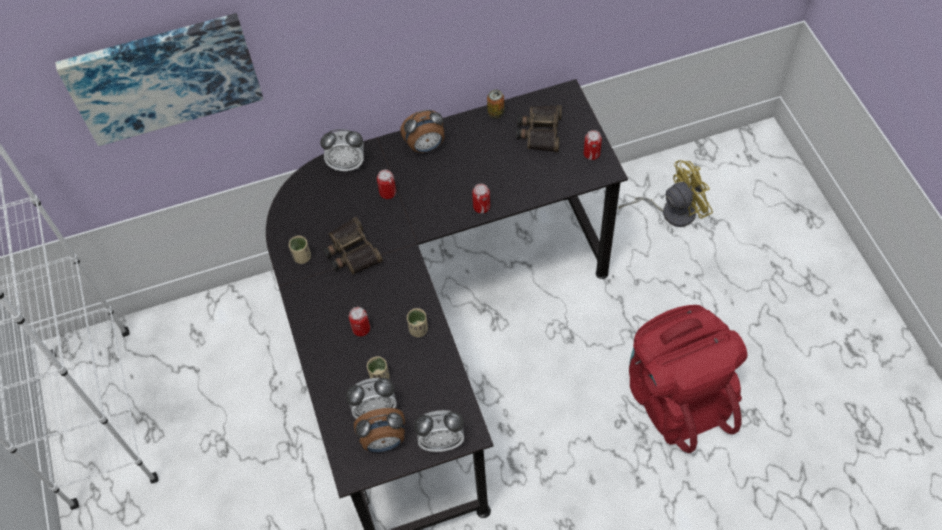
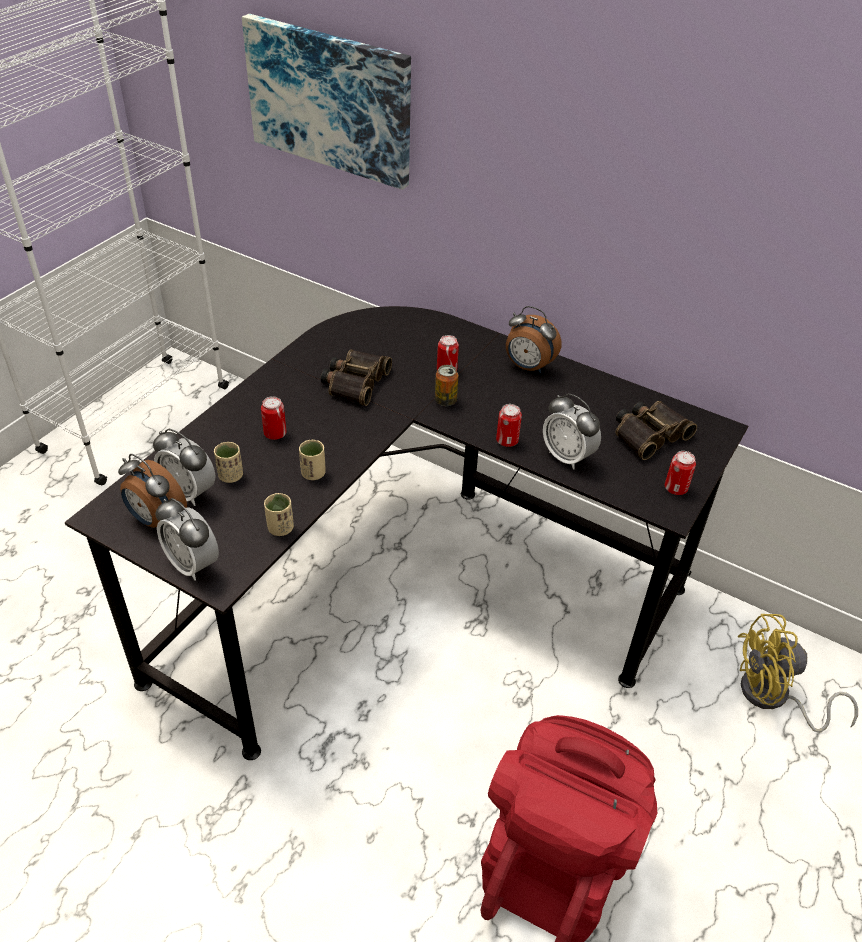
camera: 45 degrees right, 15 degrees down
beige cup [289,236,311,264] -> beige cup moved to [264,493,294,536]
alarm clock [320,129,364,171] -> alarm clock moved to [543,393,601,470]
can [487,89,505,119] -> can moved to [435,365,458,406]
yellow fan [618,160,713,227] -> yellow fan turned 150 degrees clockwise [738,614,858,733]

